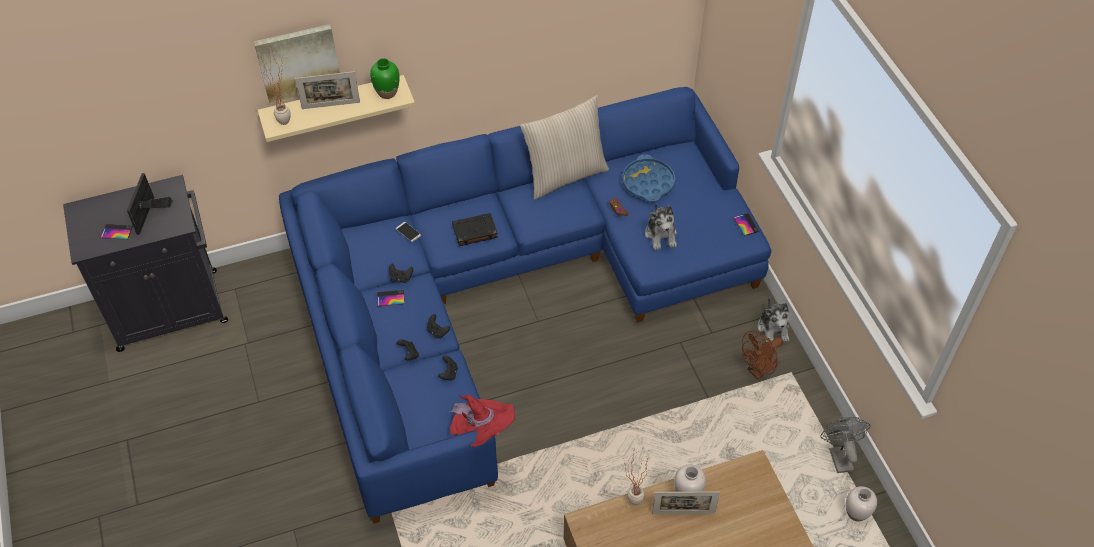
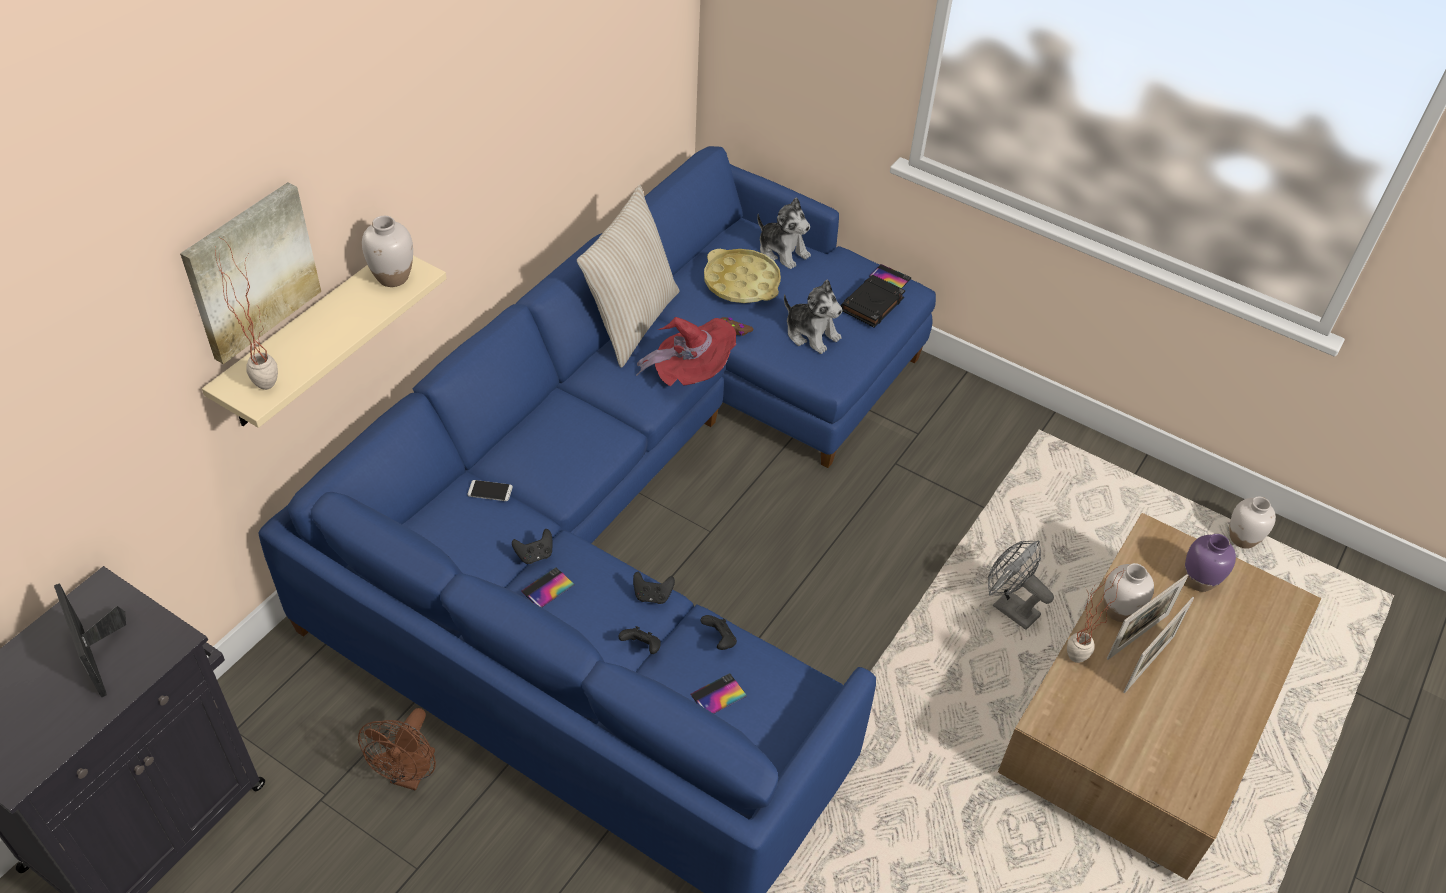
camera: 40 degrees left, 5 degrees down
phone [100,224,133,240] -> phone moved to [690,673,747,714]
picture frame [295,71,360,109] -> picture frame moved to [1123,597,1194,693]
green vase [370,58,400,99] -> white vase [362,216,413,287]
red hat [447,395,515,447] -> red hat moved to [636,317,736,386]
black book [452,213,498,246] -> black book moved to [840,275,905,328]
blue tray [622,154,675,202] -> yellow tray [704,249,781,303]
brown fan [742,331,783,379] -> brown fan moved to [358,708,436,791]
plush toy [758,297,789,342] -> plush toy moved to [757,197,811,269]
grey fan [820,417,870,473] -> grey fan moved to [988,540,1054,630]
none -> purple vase [1185,534,1236,592]

